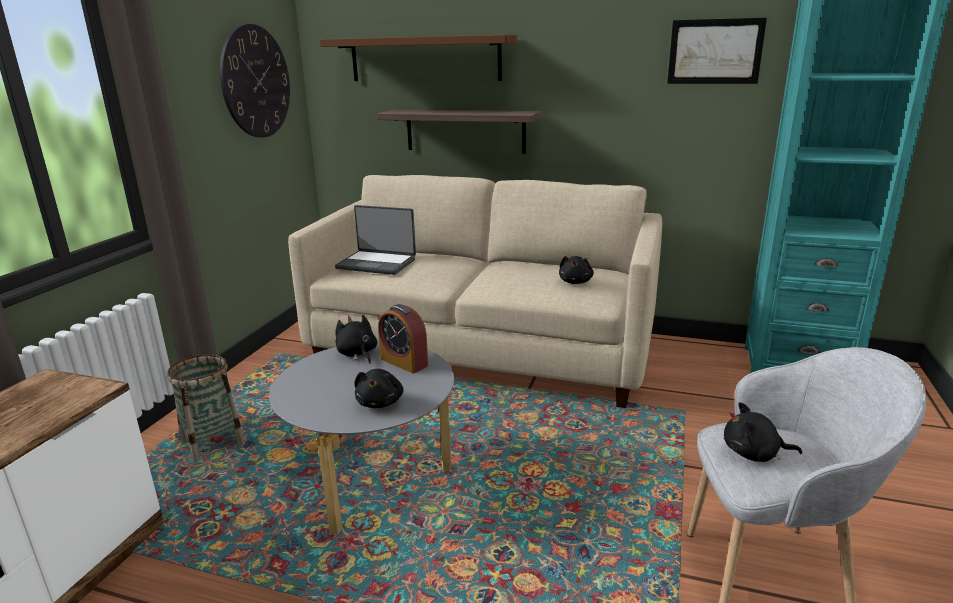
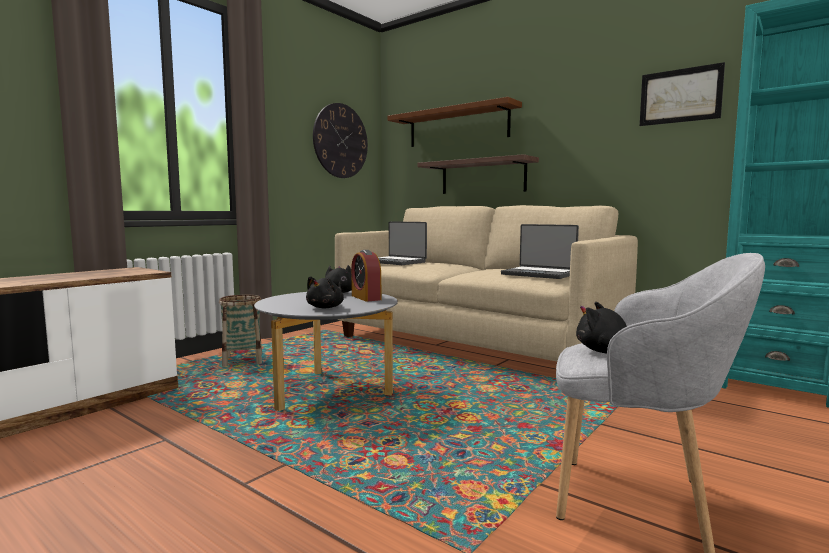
camera: 20 degrees right, 15 degrees down
black plush toy [559,256,594,284] -> laptop [501,224,579,279]

